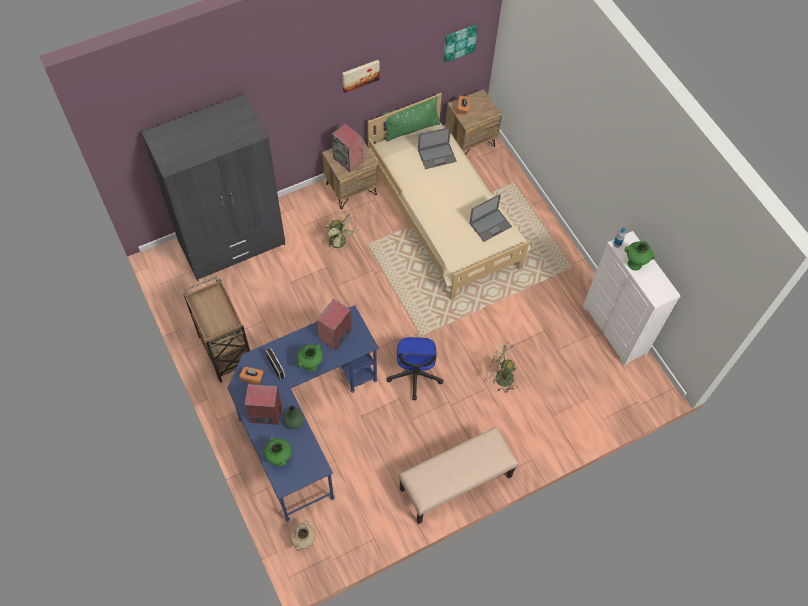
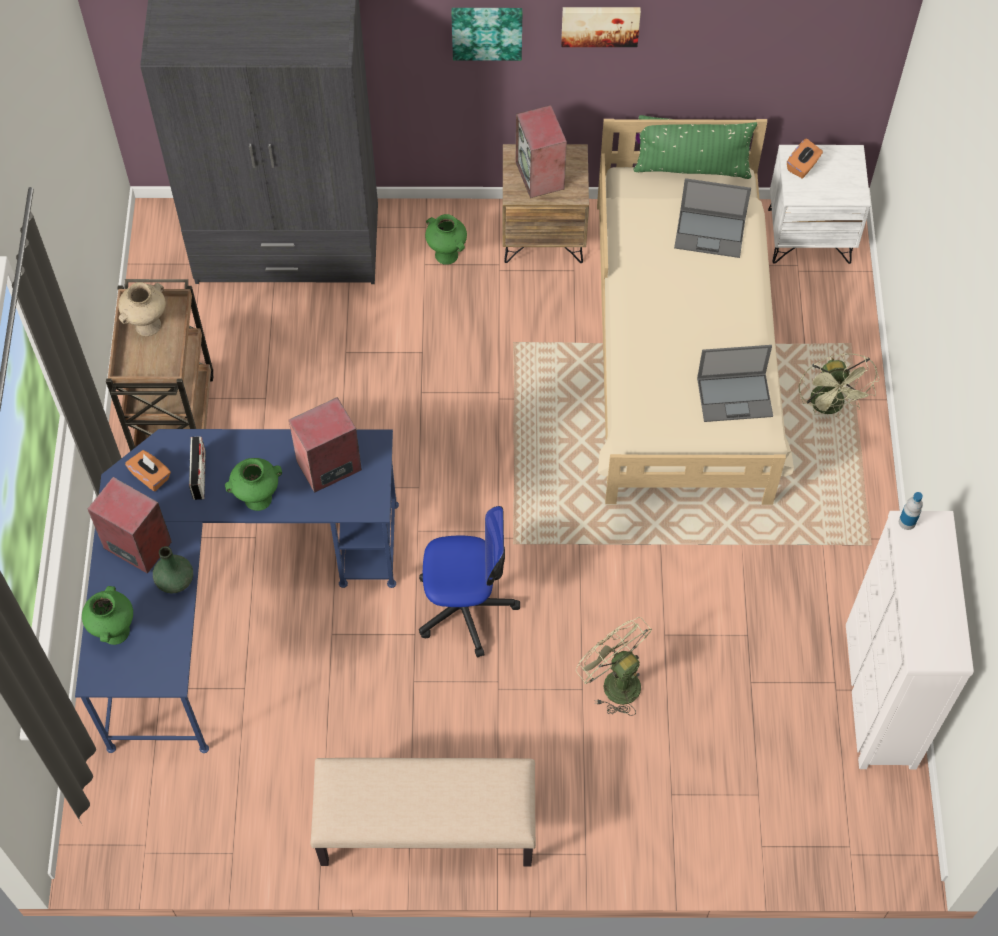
camera: 30 degrees right, 0 degrees up
beige vase [290,520,316,551] -> beige vase moved to [118,282,166,336]
green fan [322,213,360,253] -> green fan moved to [799,353,879,417]
office chair [386,337,443,400] -> office chair turned 120 degrees counterclockwise [419,506,520,658]
picture [443,25,478,62] -> picture moved to [451,8,522,61]
brown nightstand [445,89,502,155] -> white nightstand [768,145,871,264]
green vase [625,241,655,271] -> green vase moved to [425,214,467,265]

